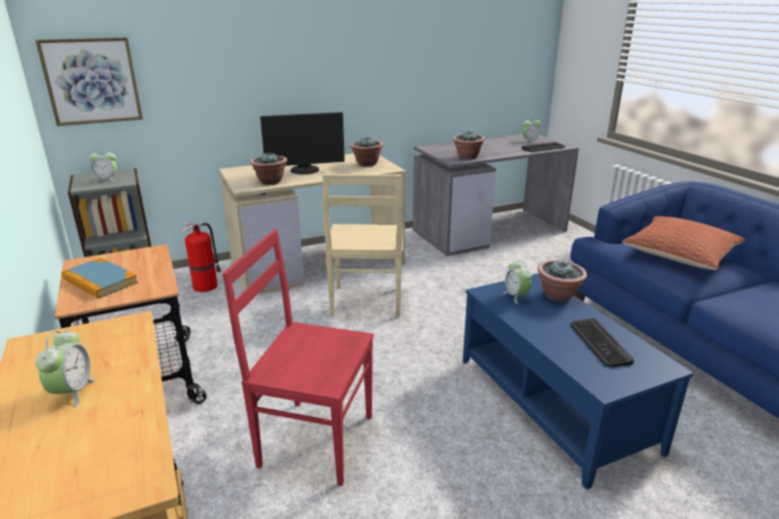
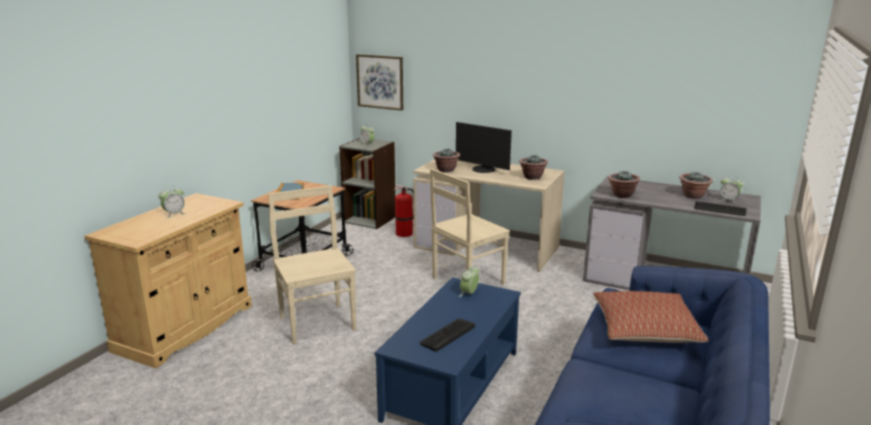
camera: 50 degrees right, 5 degrees down
red chair [222,229,374,486] -> beige chair [268,185,356,345]
potted plant [538,260,587,302] -> potted plant moved to [679,172,713,199]

